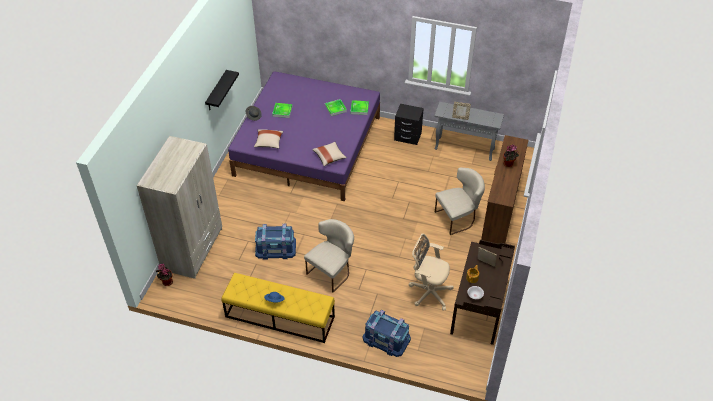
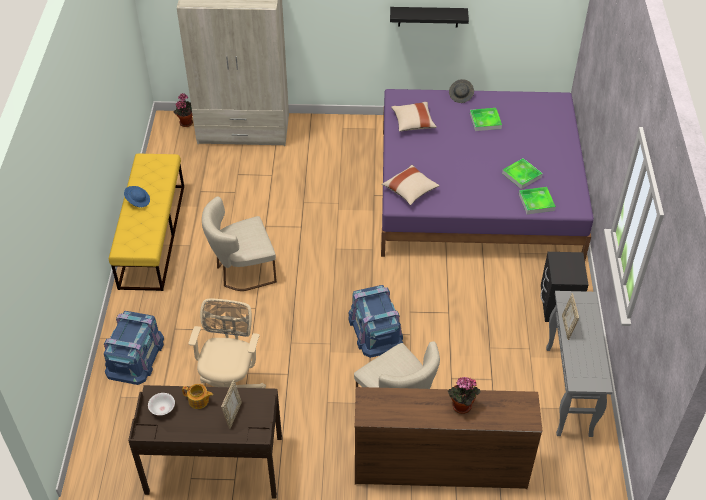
camera: 75 degrees right, 0 degrees up
blue storage box [255,224,296,260] -> blue storage box moved to [348,285,403,358]
beige chair [304,219,354,292] -> beige chair turned 135 degrees clockwise [202,196,277,291]

